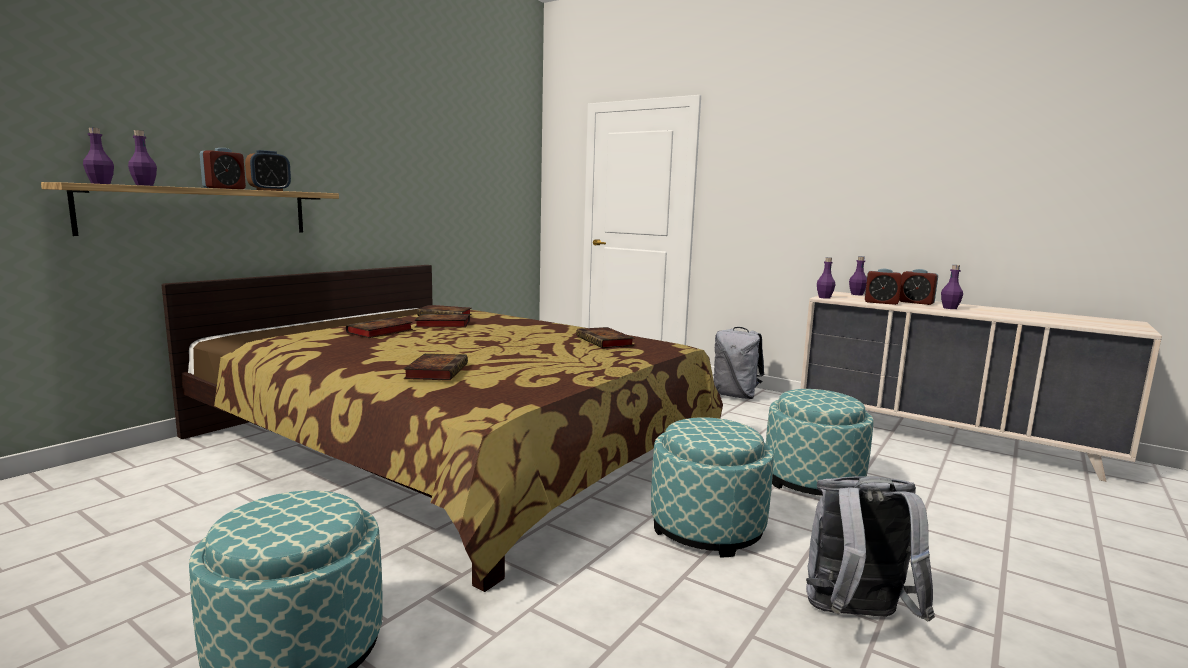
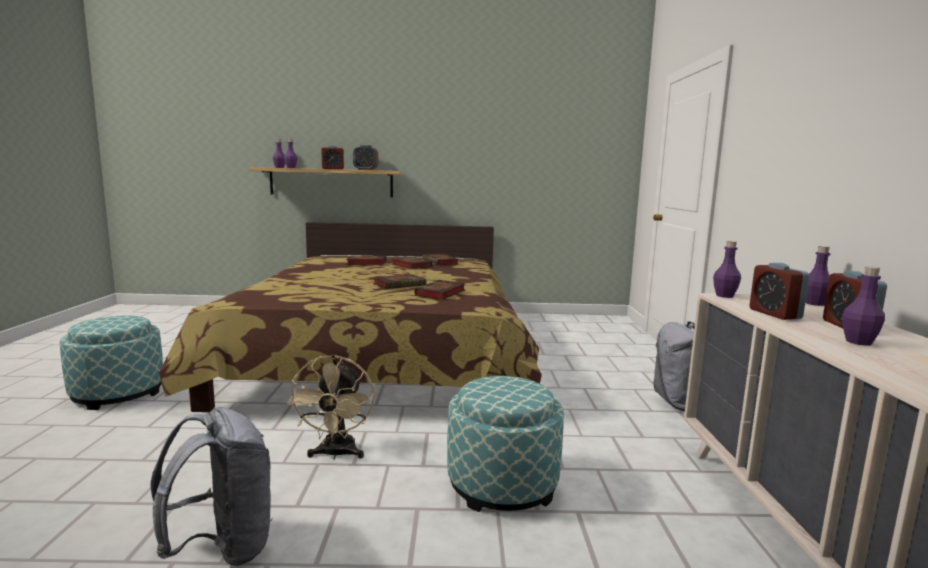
camera: 55 degrees right, 0 degrees up
book [404,354,468,380] -> book moved to [373,274,427,289]
ottoman [651,417,774,557] -> beige fan [287,355,374,460]

